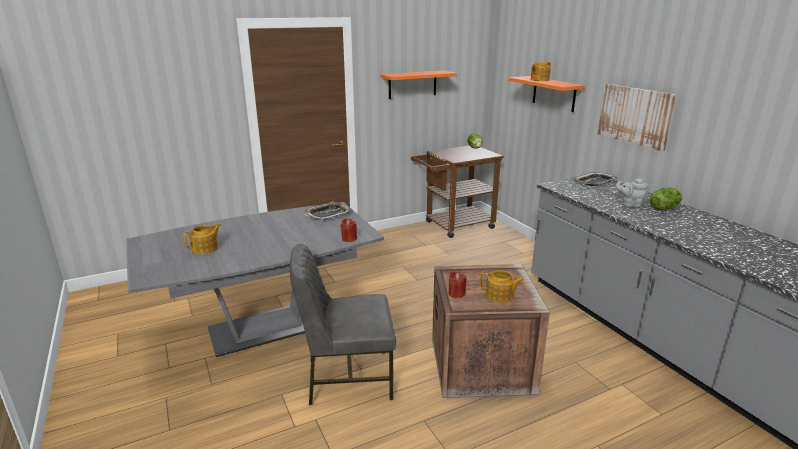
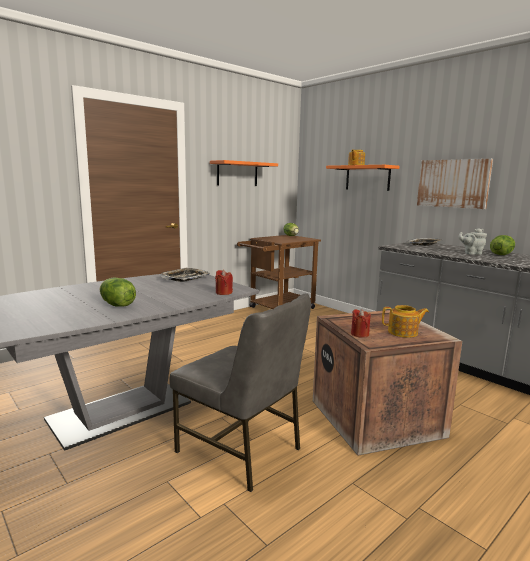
camera: 15 degrees left, 10 degrees down
teapot [183,223,221,254] -> none
grey chair [290,244,396,405] -> grey chair turned 120 degrees counterclockwise [169,293,311,492]
none -> lettuce [99,278,136,307]

